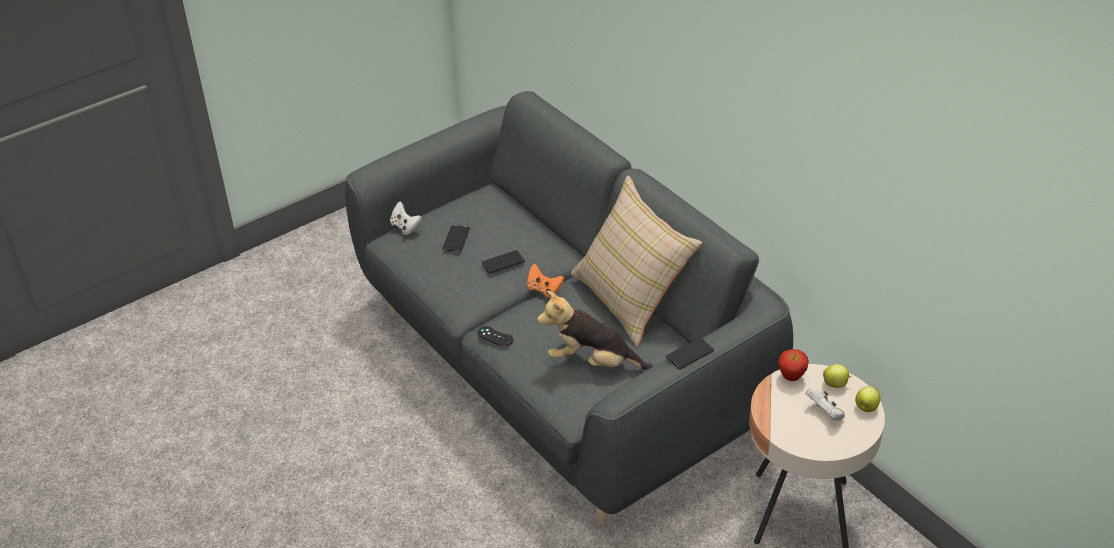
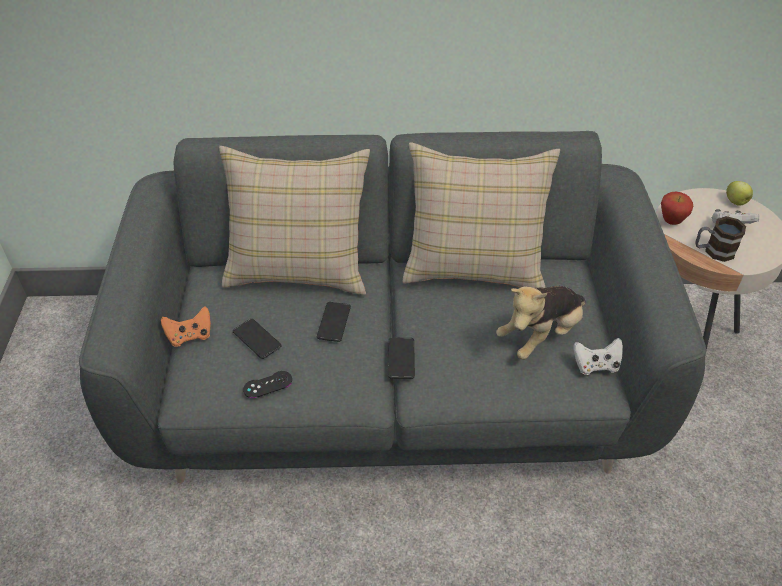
camera: 55 degrees left, 5 degrees up
white game controller [390,201,422,235] -> white game controller moved to [574,338,623,375]
black game controller [477,326,513,347] -> black game controller moved to [243,371,292,398]
orange game controller [527,264,564,298] -> orange game controller moved to [161,307,211,347]
phone [666,338,714,369] -> phone moved to [388,338,415,379]
apple [823,364,851,388] -> none
none -> beige pillow [219,146,370,295]
none -> mug [695,216,746,262]

